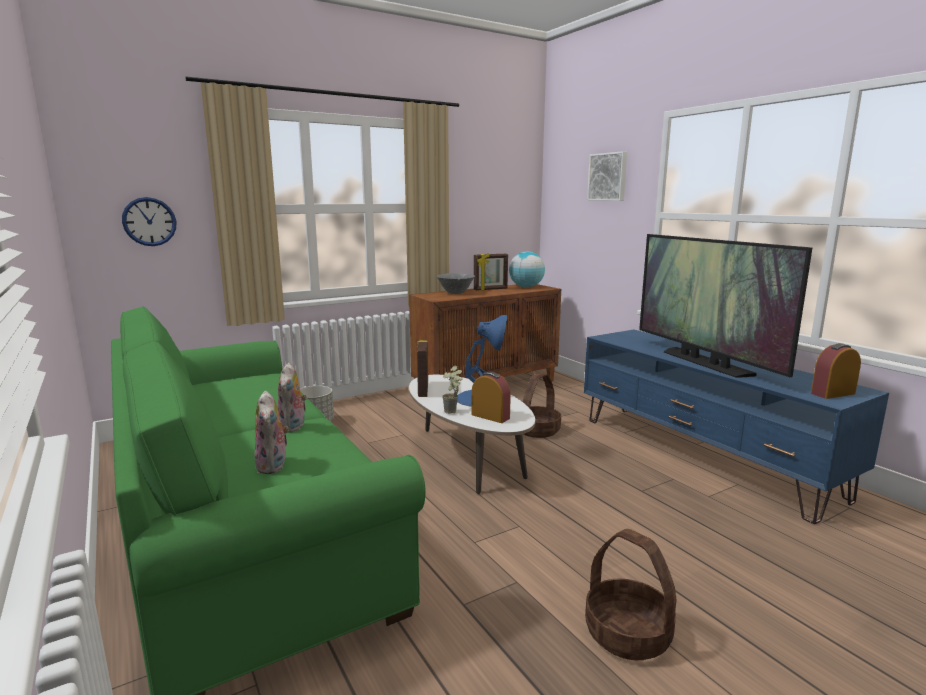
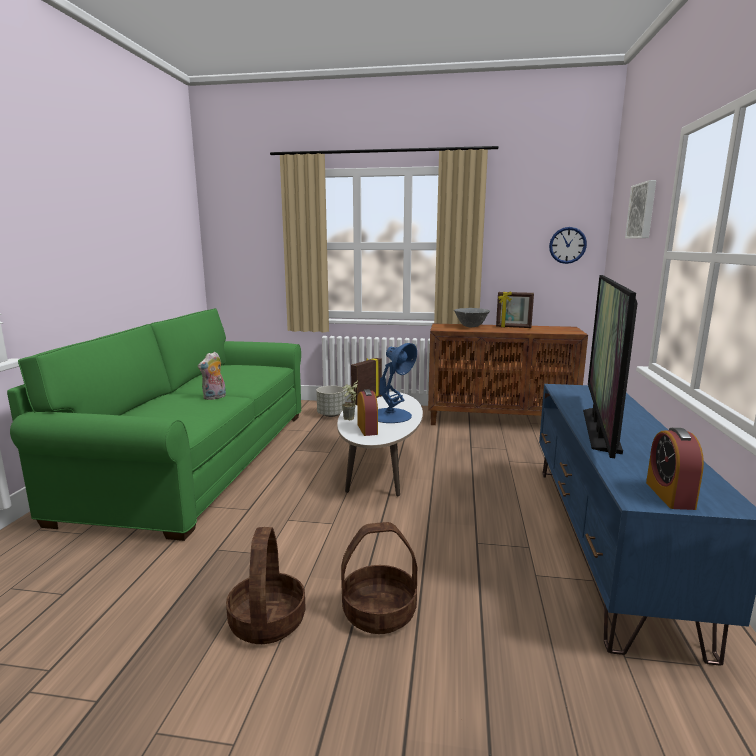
camera: 40 degrees right, 0 degrees up
wall clock [122,197,177,246] -> wall clock moved to [549,227,587,264]
plush toy [255,391,289,474] -> none
globe [509,251,545,288] -> none
basket [523,373,561,438] -> basket moved to [341,522,417,634]
alarm clock [811,343,861,399] -> alarm clock turned 105 degrees counterclockwise [646,428,704,510]

